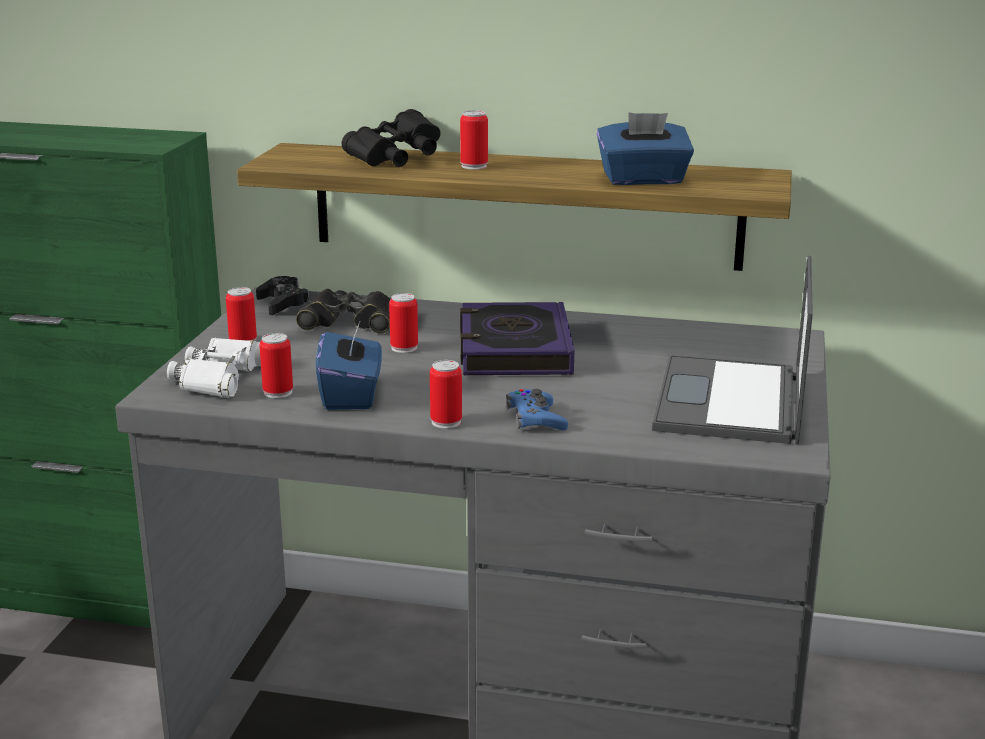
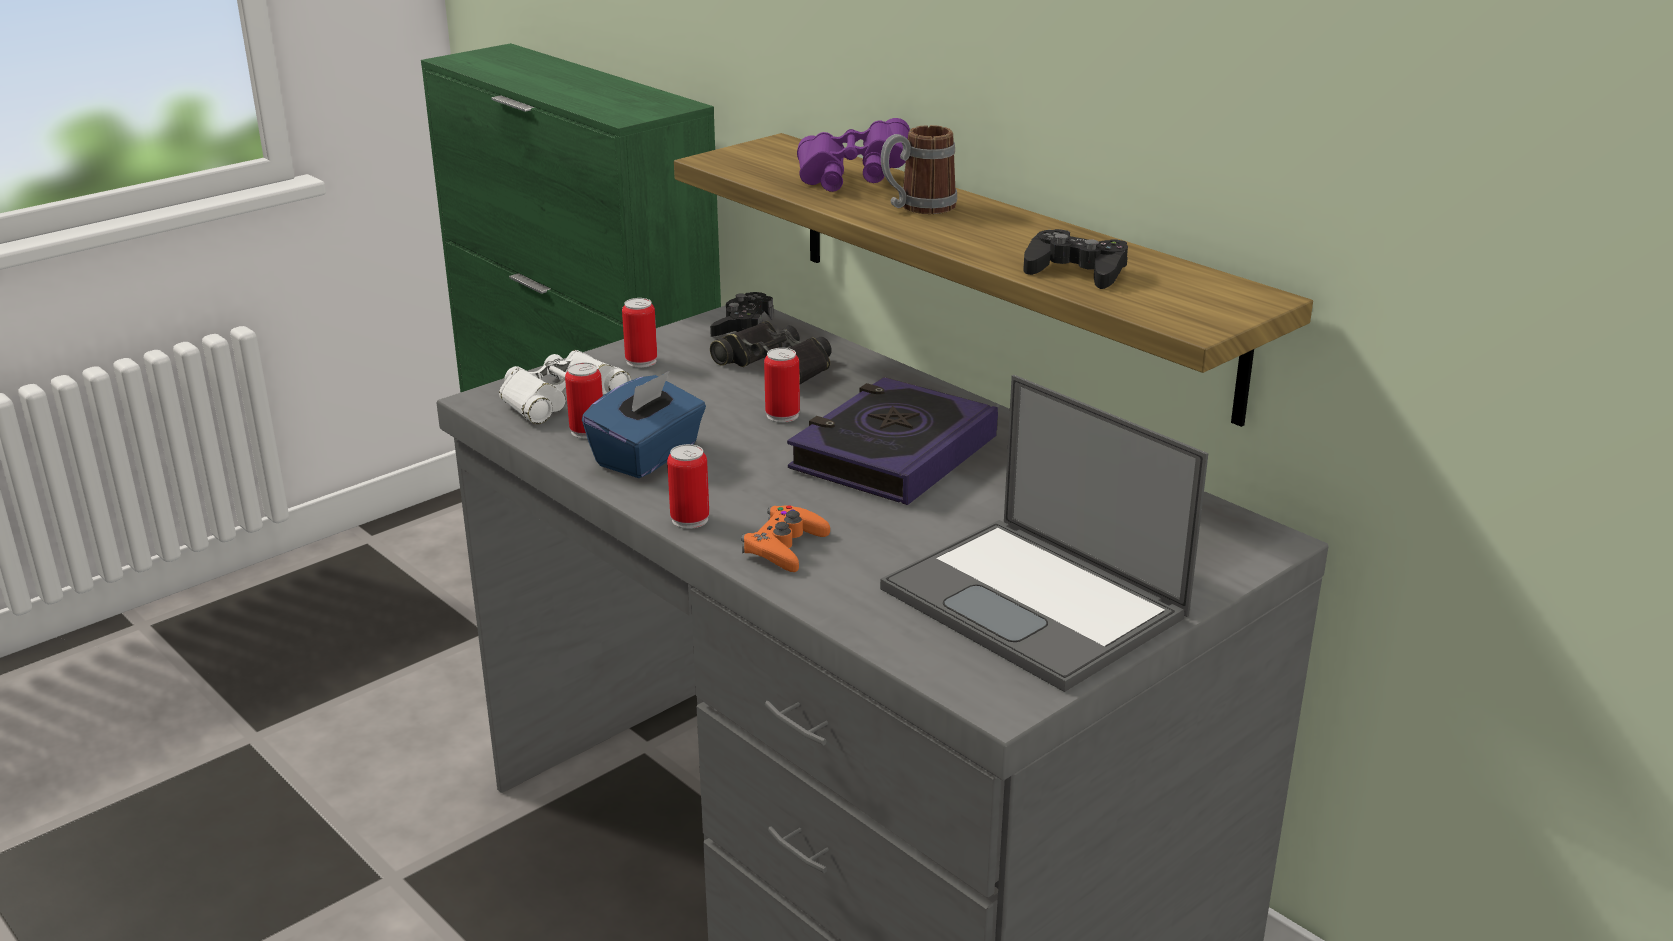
camera: 35 degrees right, 5 degrees up
black binoculars [342,109,440,167] -> purple binoculars [797,118,910,192]
can [460,110,488,170] -> mug [881,125,957,214]
blue game controller [506,389,568,430] -> orange game controller [741,505,830,572]
blue tissue box [597,112,694,185] -> black game controller [1023,229,1128,289]
laptop [652,256,813,445] -> laptop turned 90 degrees counterclockwise [880,375,1208,692]

